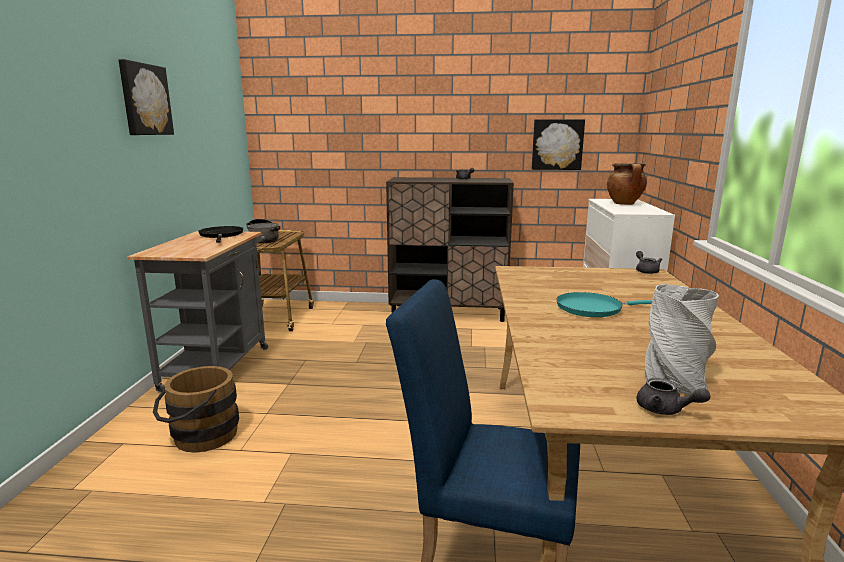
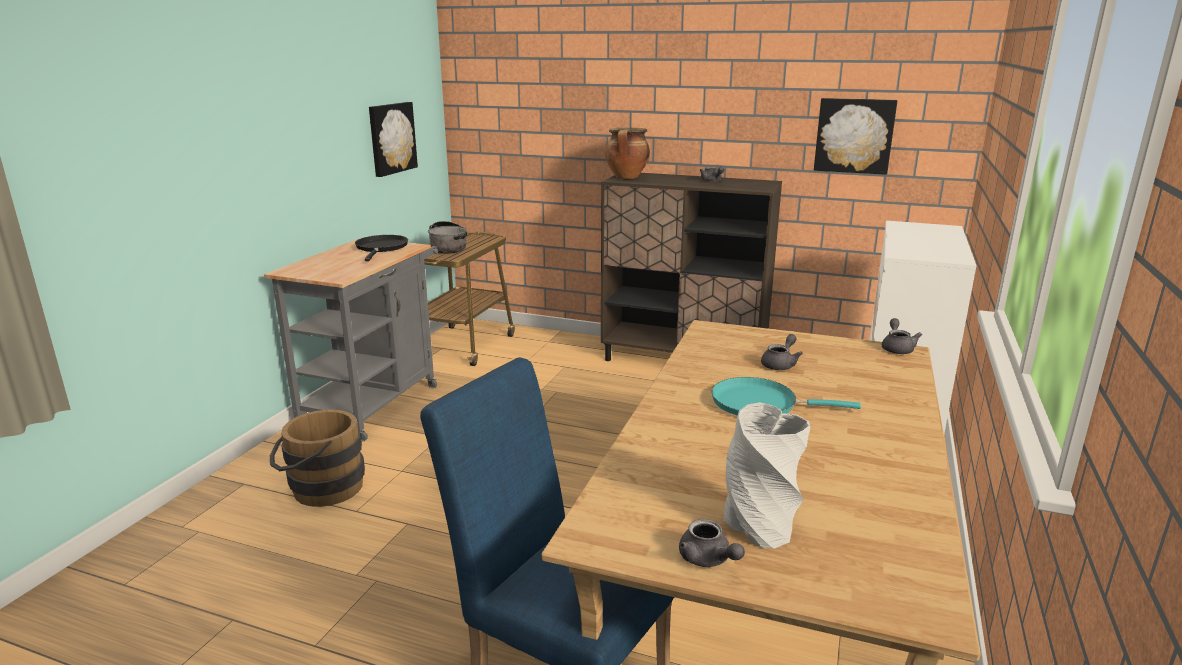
camera: 15 degrees right, 5 degrees up
picture [119,59,174,135] -> picture moved to [369,102,418,177]
cooking pot [607,163,647,205] -> cooking pot moved to [605,128,650,179]
none -> grey teapot [761,334,803,370]

